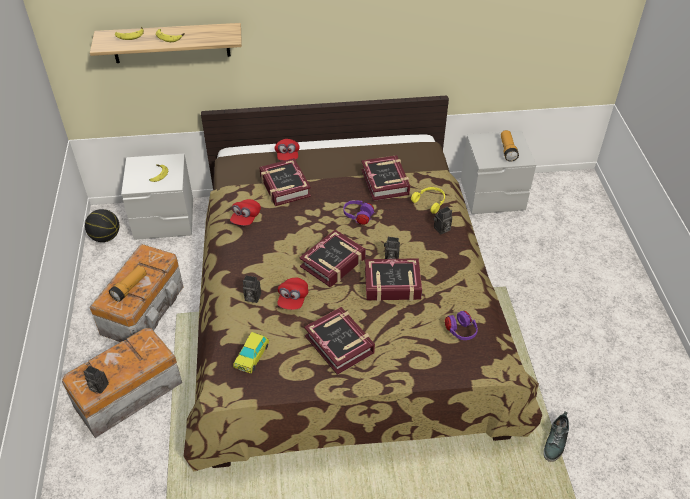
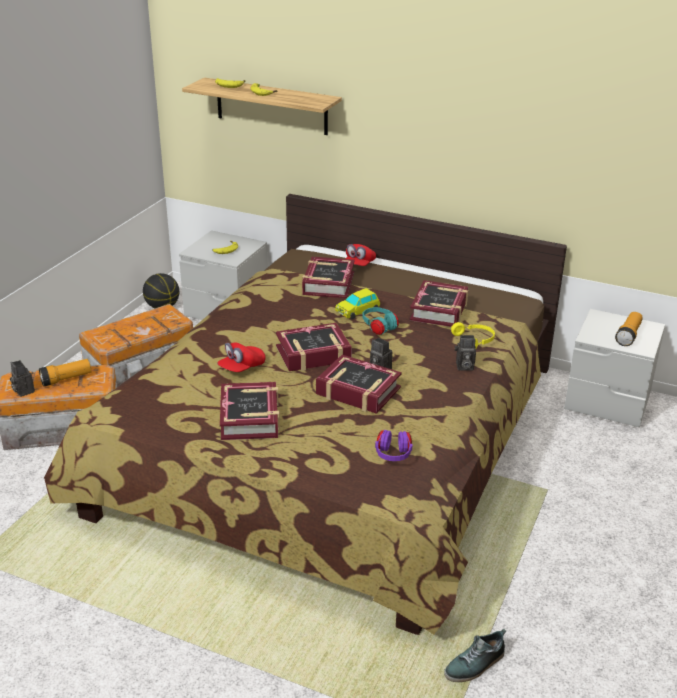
camera: 30 degrees right, 15 degrees down
flashlight [109,266,147,302] -> flashlight moved to [39,359,91,386]
red cap [230,199,261,225] -> none
toy car [233,332,269,374] -> toy car moved to [335,288,380,319]
camera [243,275,261,303] -> none
purple headphones [343,200,375,225] -> turquoise headphones [362,307,399,335]

